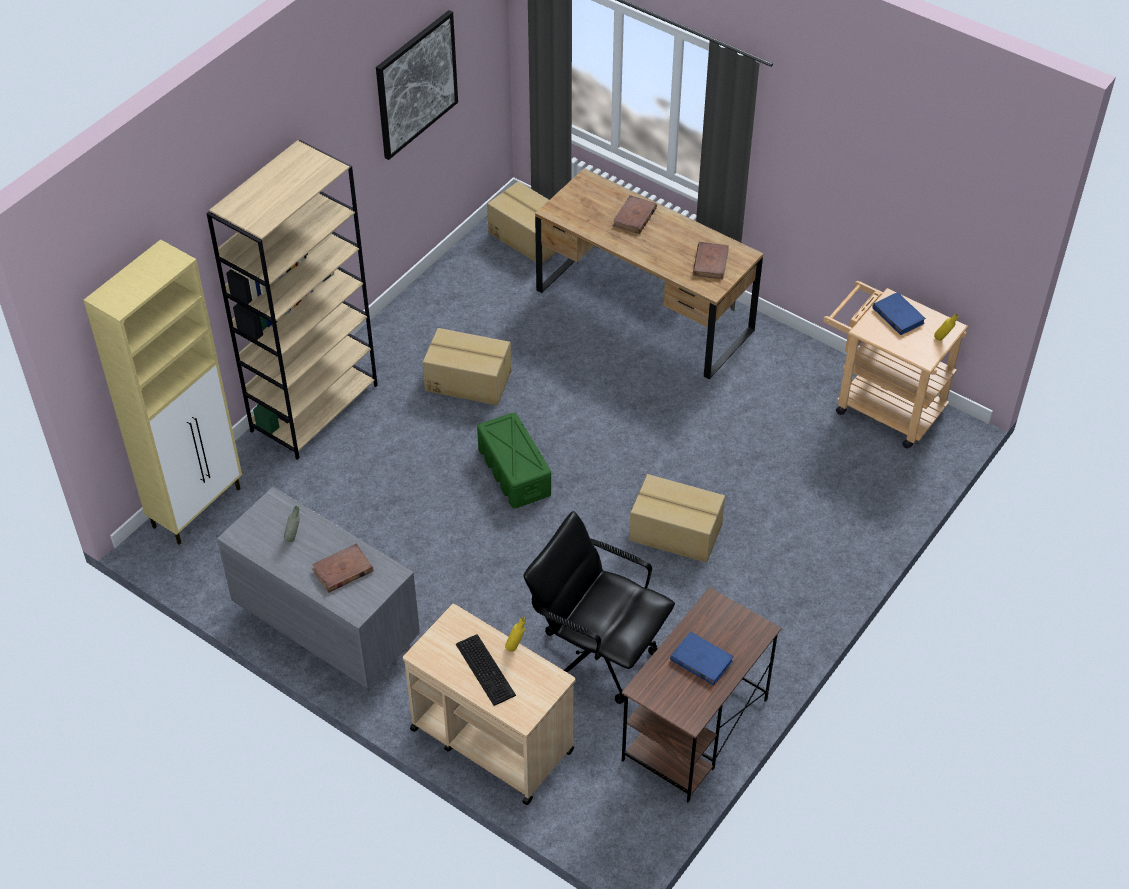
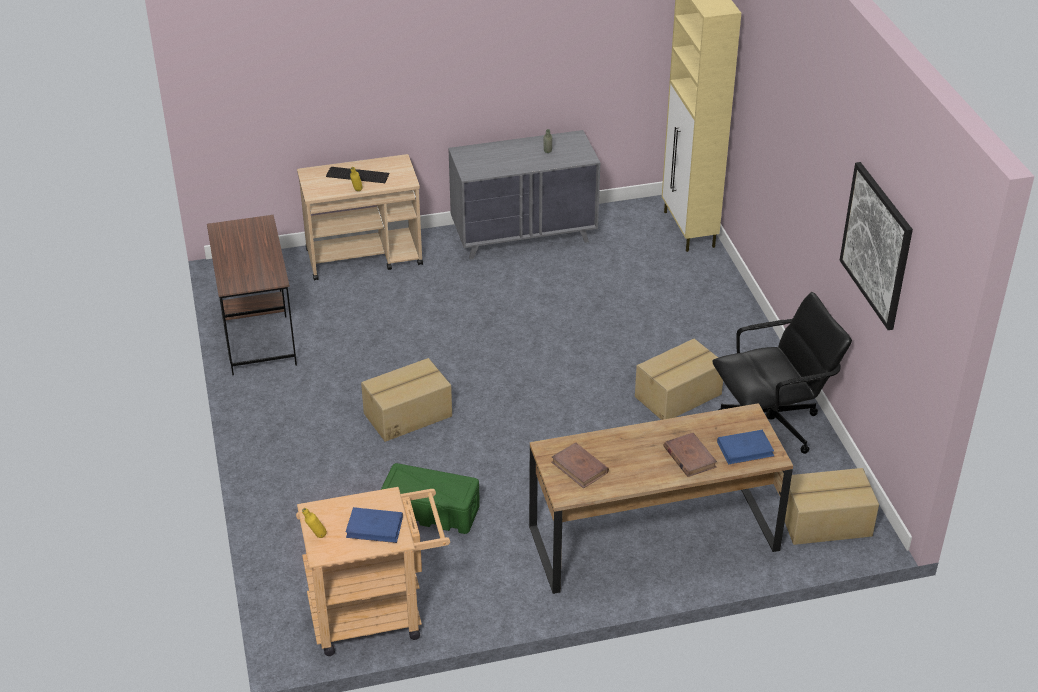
camera: 130 degrees right, 10 degrees down
beige bookcase [206,140,378,460] -> none
brown book [312,543,374,592] -> none
green storage box [477,413,551,508] -> green storage box moved to [381,463,480,534]
black office chair [524,511,675,704] -> black office chair moved to [712,292,852,454]
blue book [670,631,734,685] -> blue book moved to [717,430,774,464]

